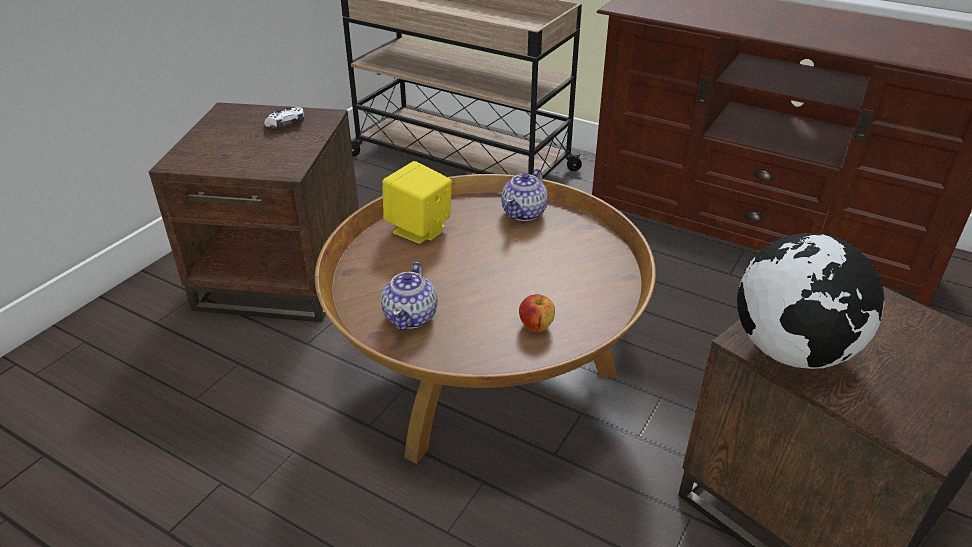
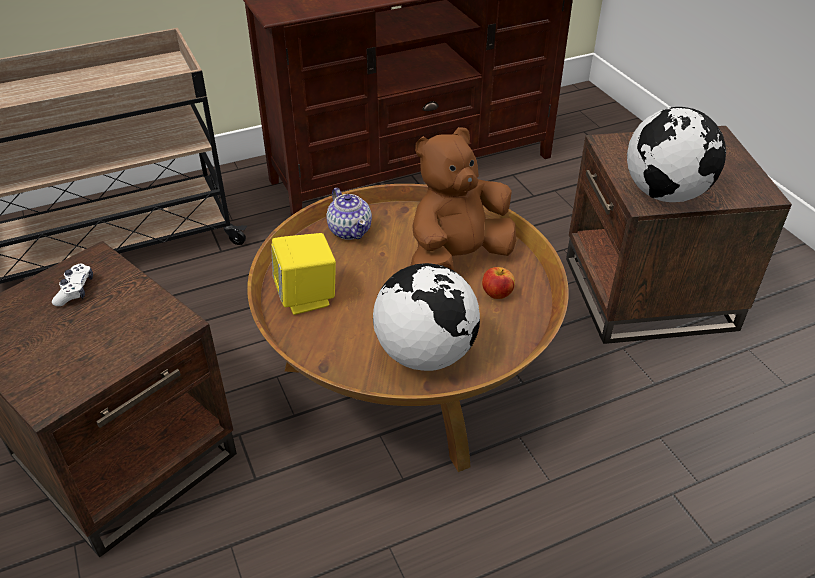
camera: 55 degrees left, 5 degrees up
teapot [381,262,437,330] -> globe [373,263,480,371]
none -> brown plush toy [410,127,516,270]

